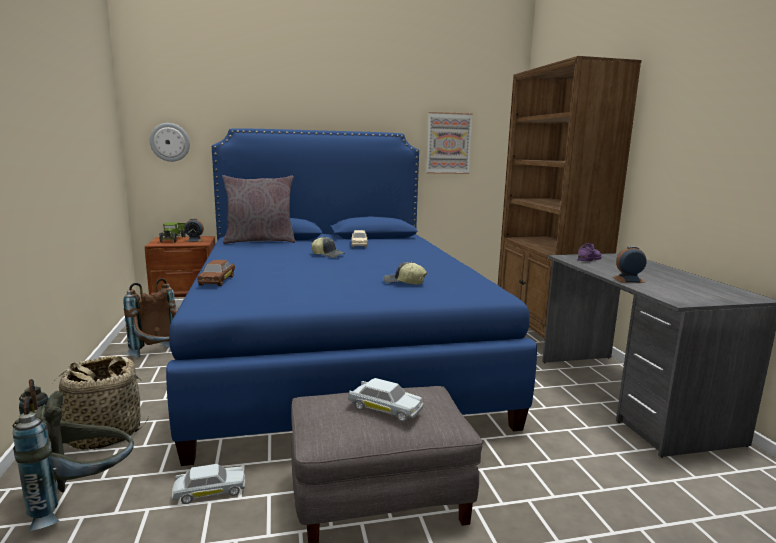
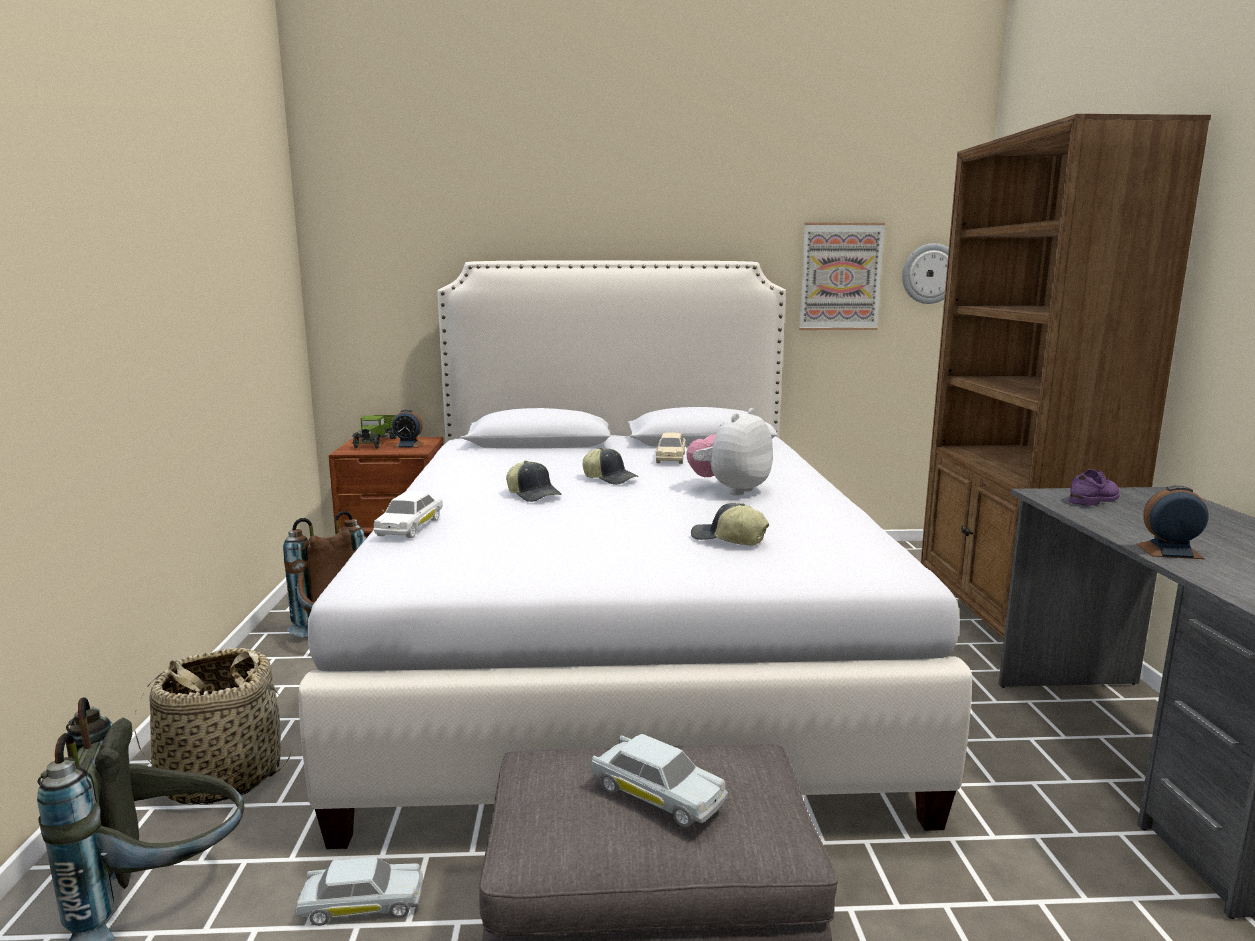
camera: 10 degrees right, 0 degrees up
wall clock [150,123,190,162] -> wall clock moved to [902,243,949,304]
blue bed [166,128,537,466] -> white bed [299,261,972,849]
brown toy car [197,260,235,286] -> white toy car [373,491,443,538]
grey pillow [222,175,295,244] -> none
none -> cap [506,461,561,502]
none -> plush toy [687,408,773,496]

